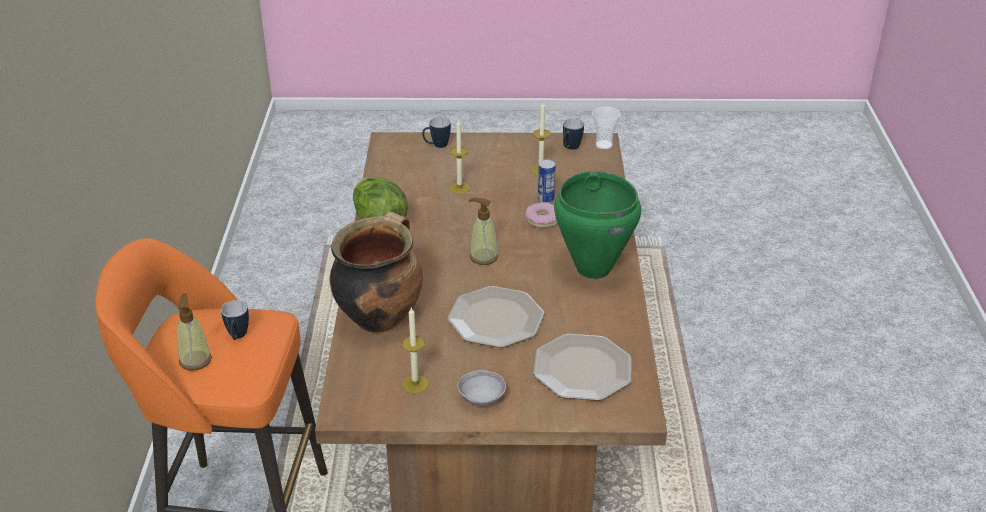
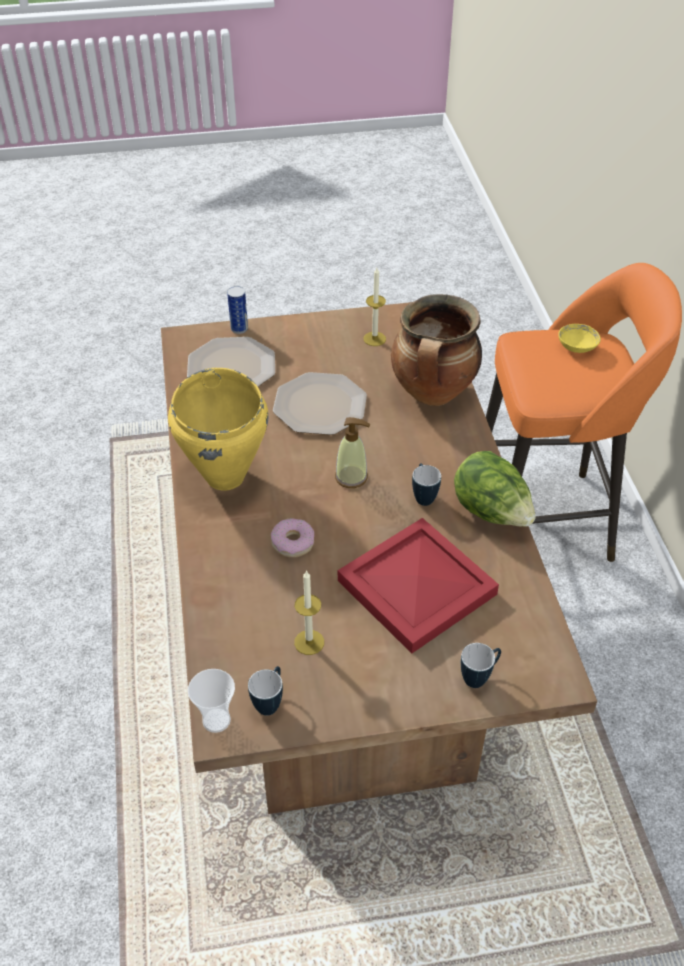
camera: 170 degrees right, 10 degrees up
soap dispenser [177,293,212,371] -> yellow bowl [558,324,601,353]
mug [221,300,249,340] -> mug moved to [412,463,441,506]
candle [449,119,470,194] -> red tray [338,518,499,654]
grey bowl [457,370,506,406] -> none
can [538,160,556,204] -> can moved to [227,286,248,334]
green cooking pot [554,171,641,279] -> yellow cooking pot [168,368,268,491]

